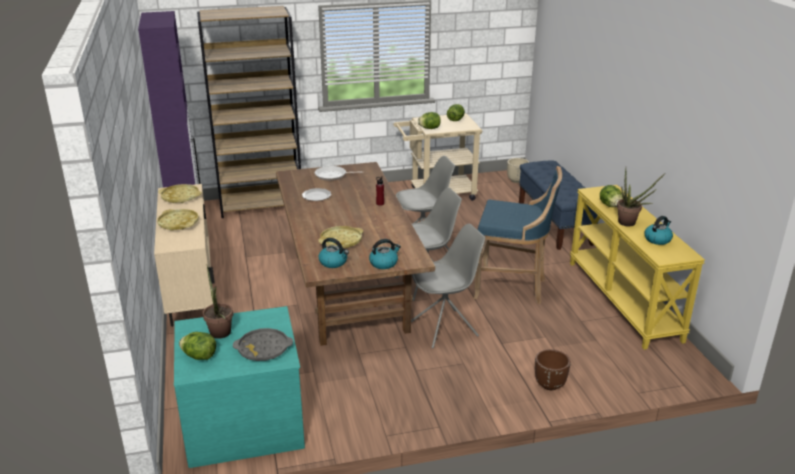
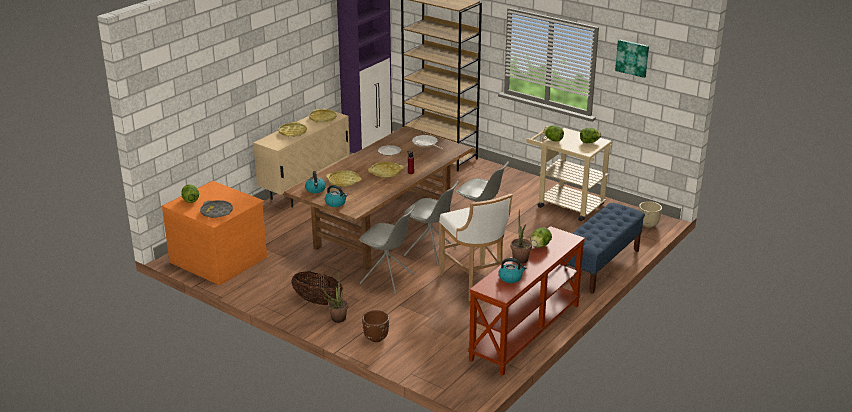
camera: 50 degrees right, 0 degrees up
turquoise dresser [174,306,305,468] -> orange dresser [162,181,267,285]
potted plant [203,264,233,339] -> potted plant moved to [321,271,348,323]
blue stool [473,166,562,304] -> white stool [438,194,513,301]
yellow console table [570,185,705,350] -> brown console table [468,226,585,375]
none -> basket [291,271,343,305]
none -> yellow tray [368,162,404,178]
none -> picture [615,39,649,78]

